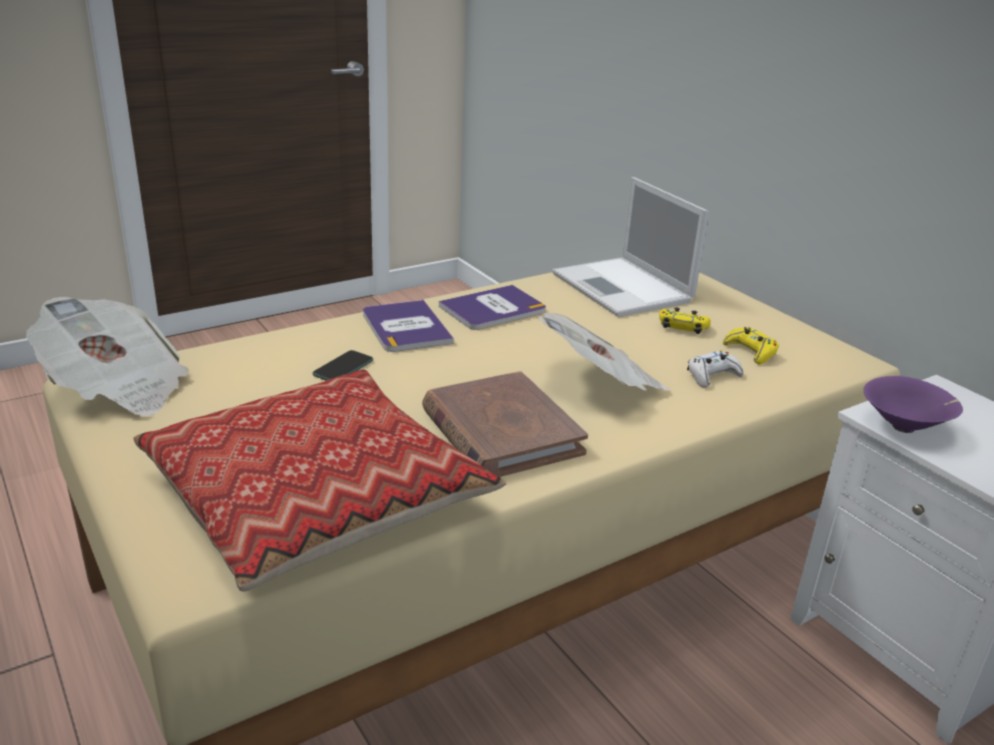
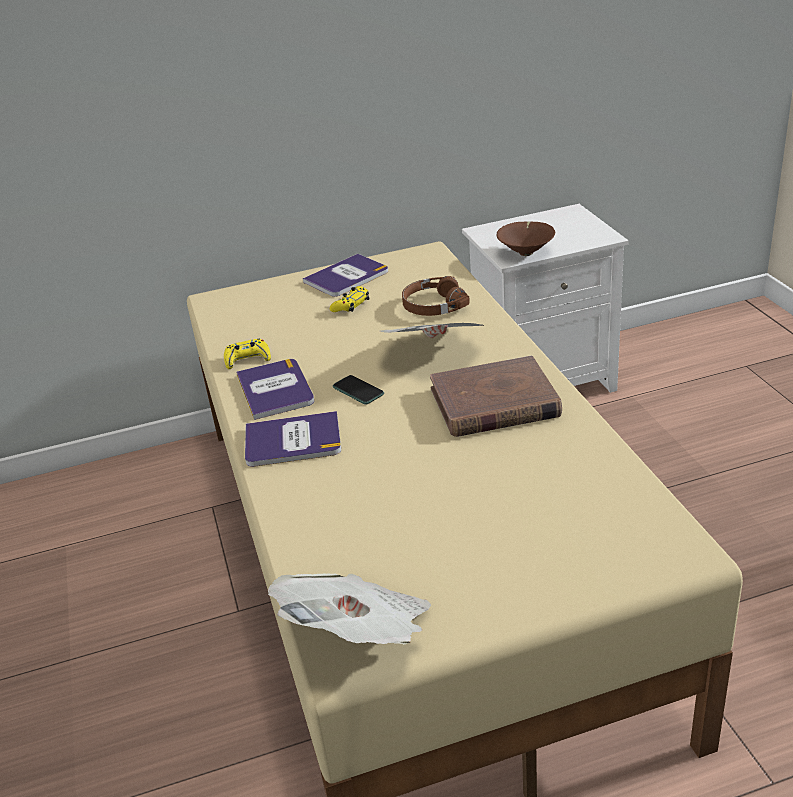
camera: 70 degrees left, 5 degrees up
pillow [133,369,506,591] -> none
phone [312,350,373,380] -> phone moved to [333,375,384,405]
laptop [552,177,709,317] -> none
white game controller [687,351,744,388] -> brown headphones [402,276,470,316]
yellow game controller [723,327,779,364] -> yellow game controller moved to [224,339,271,369]
purple bowl [863,376,963,433] -> brown bowl [497,221,555,256]
none -> book [303,254,388,297]

